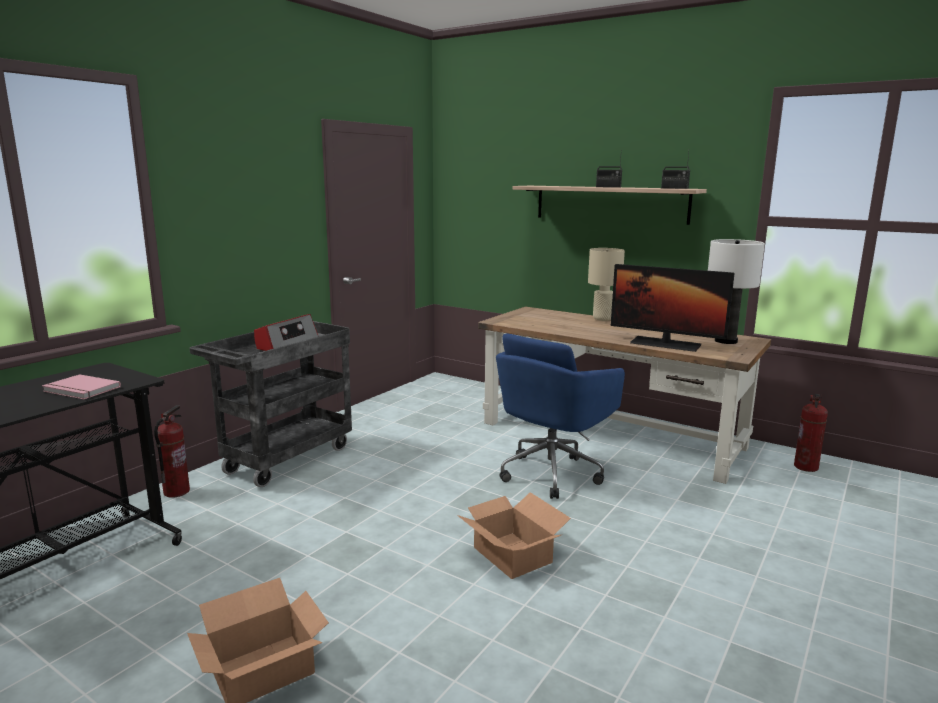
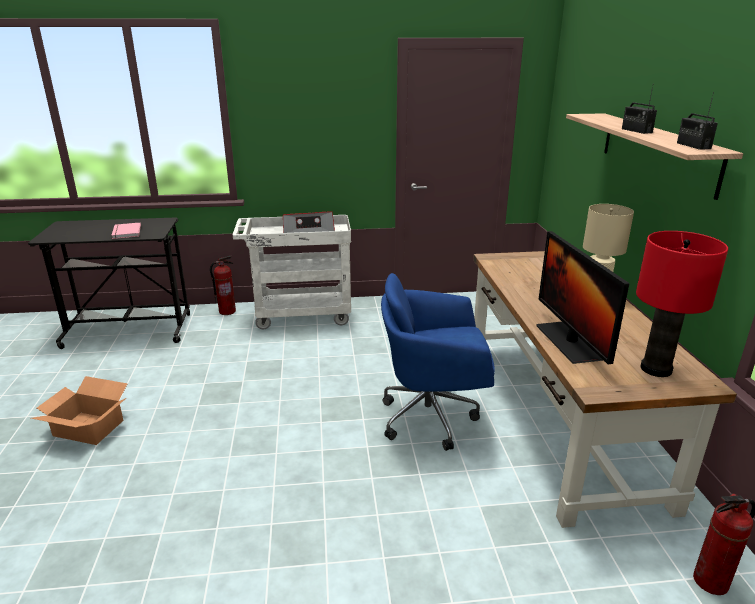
camera: 50 degrees right, 10 degrees up
black cart [190,321,352,487] -> white cart [233,215,351,329]
cardboard box [457,492,571,579] -> none
white table lamp [708,239,765,344] -> red table lamp [636,231,728,377]

